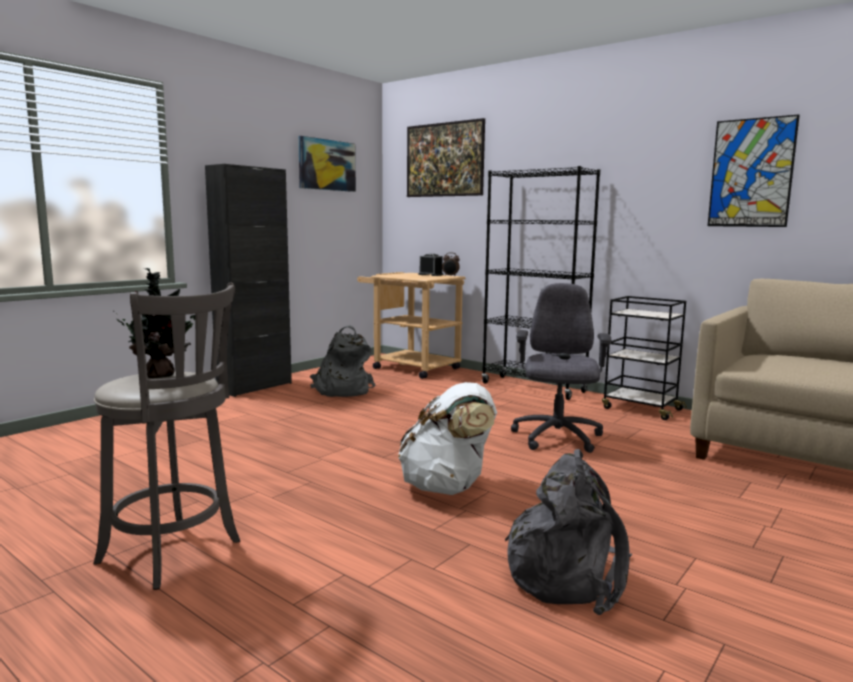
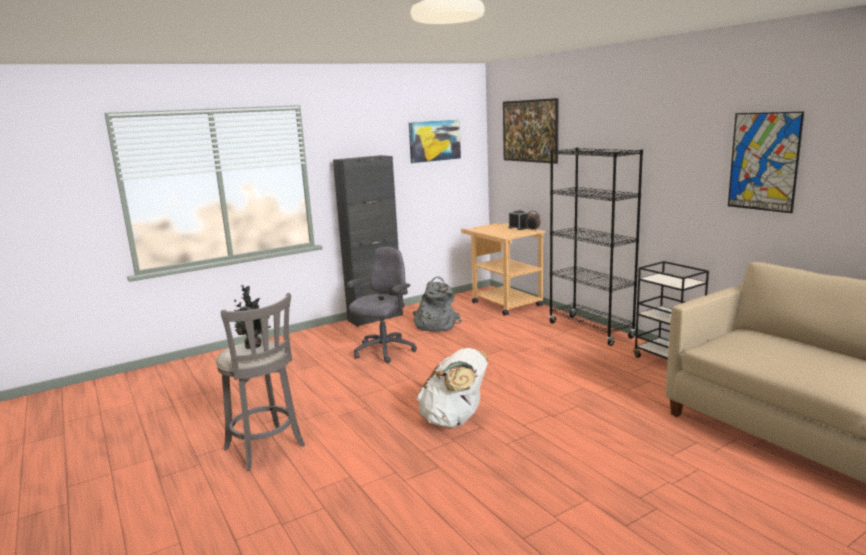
camera: 20 degrees right, 5 degrees up
grey backpack [505,449,633,615] -> none
grey office chair [511,283,611,453] -> grey office chair moved to [347,247,417,363]

